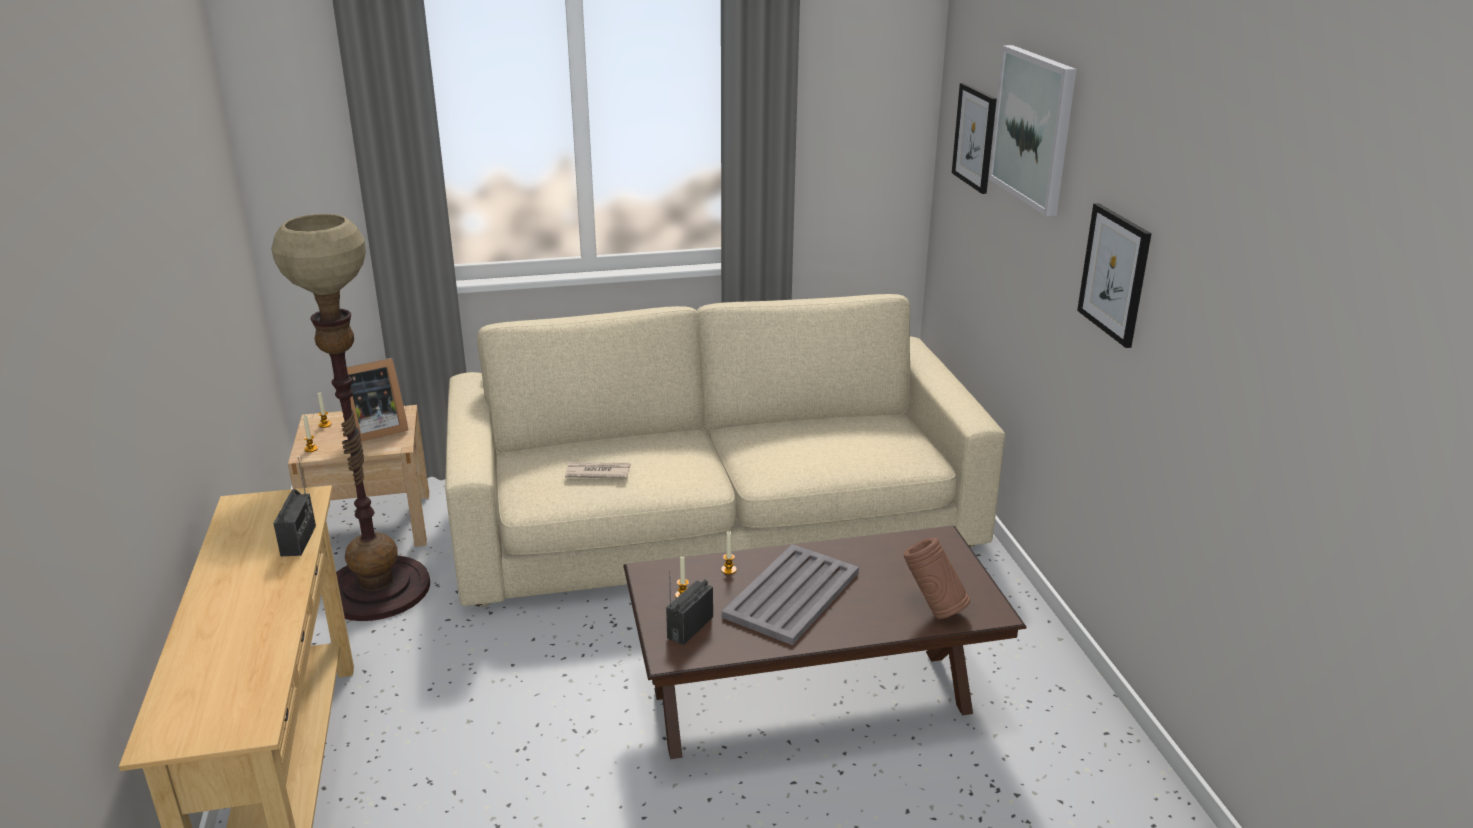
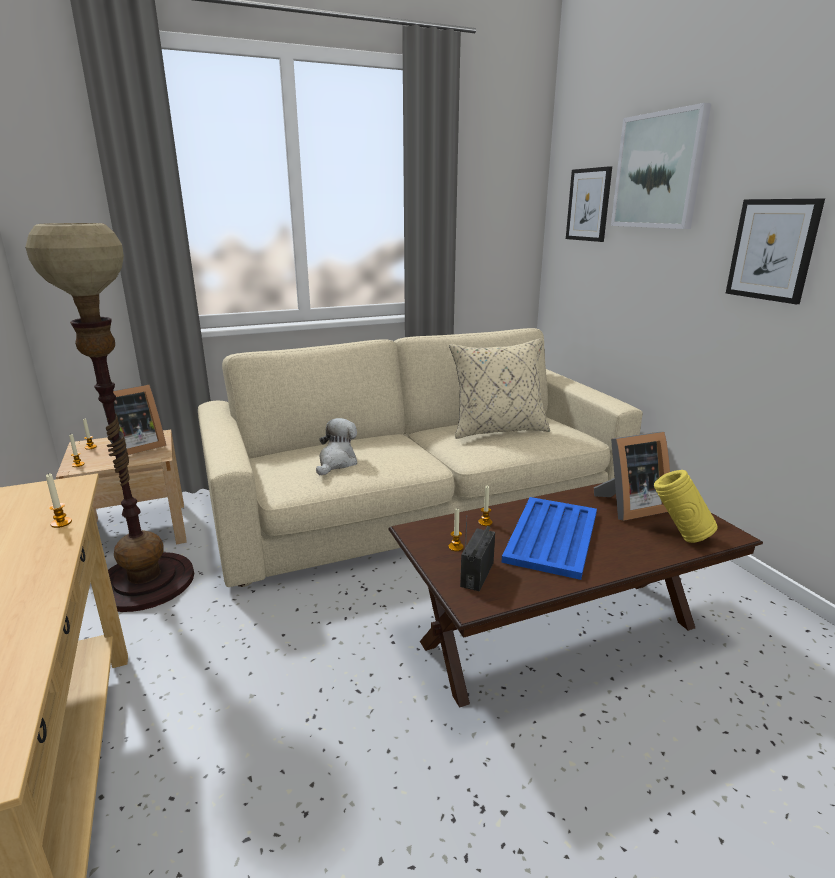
camera: 10 degrees left, 5 degrees down
radio [273,458,316,556] -> candle [46,473,72,528]
newspaper [565,462,631,479] -> plush toy [316,418,357,475]
grey tray [722,544,859,645] -> blue tray [501,497,597,580]
brown vase [904,538,970,619] -> yellow vase [654,470,718,543]
none -> beige pillow [449,338,550,439]
none -> picture frame [594,432,670,521]

